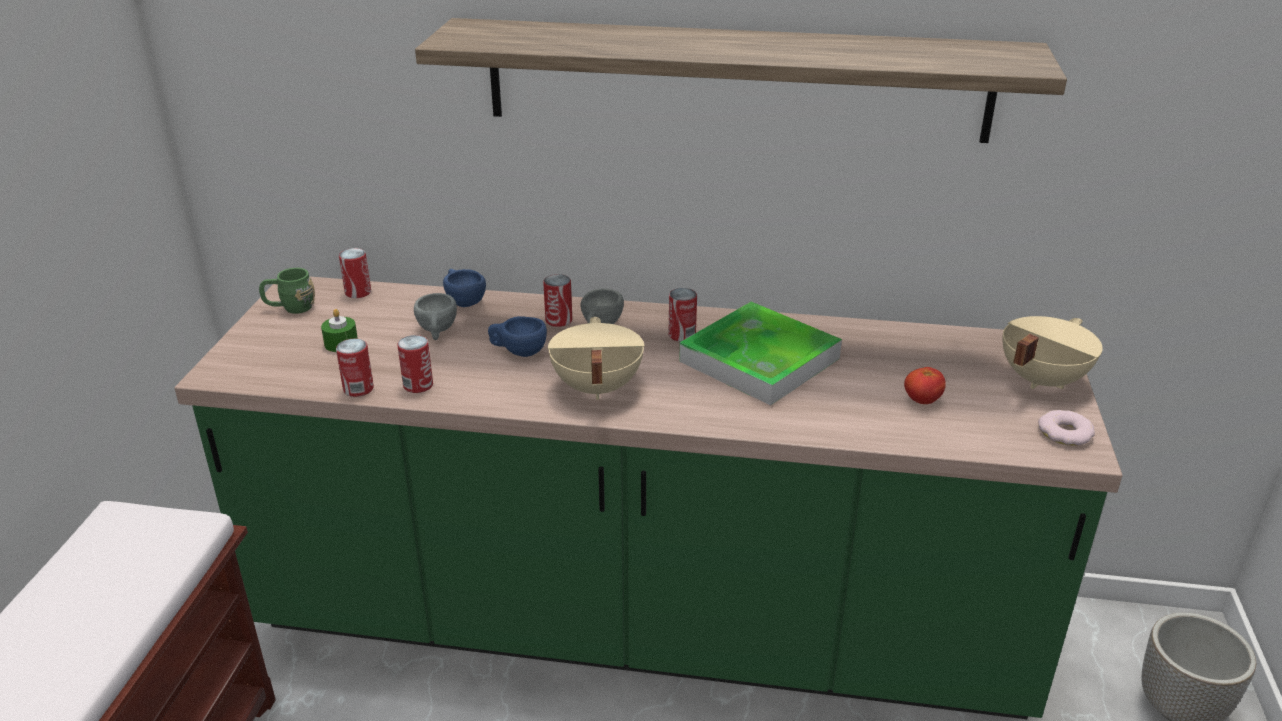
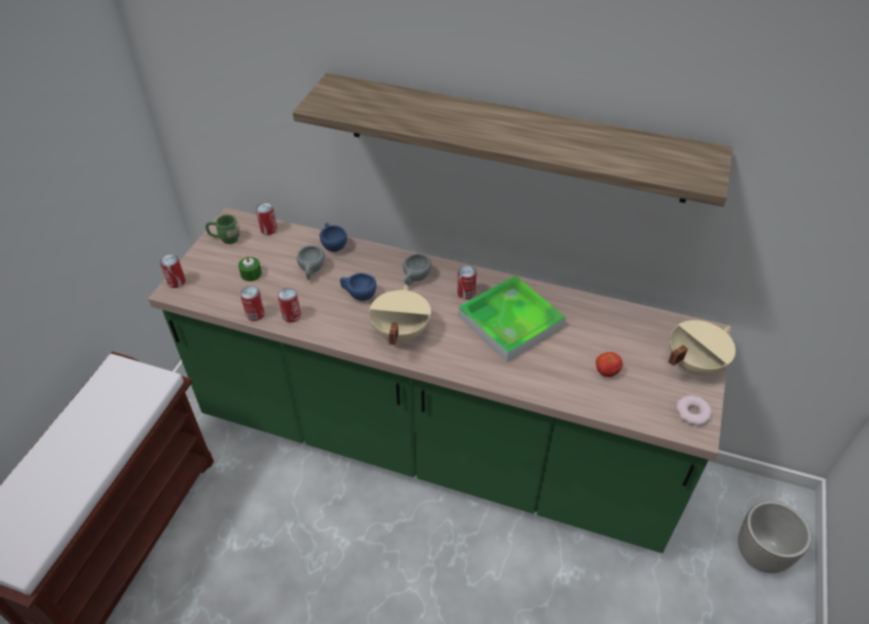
camera: 10 degrees right, 15 degrees up
can [543,274,572,327] -> can moved to [160,254,186,288]

